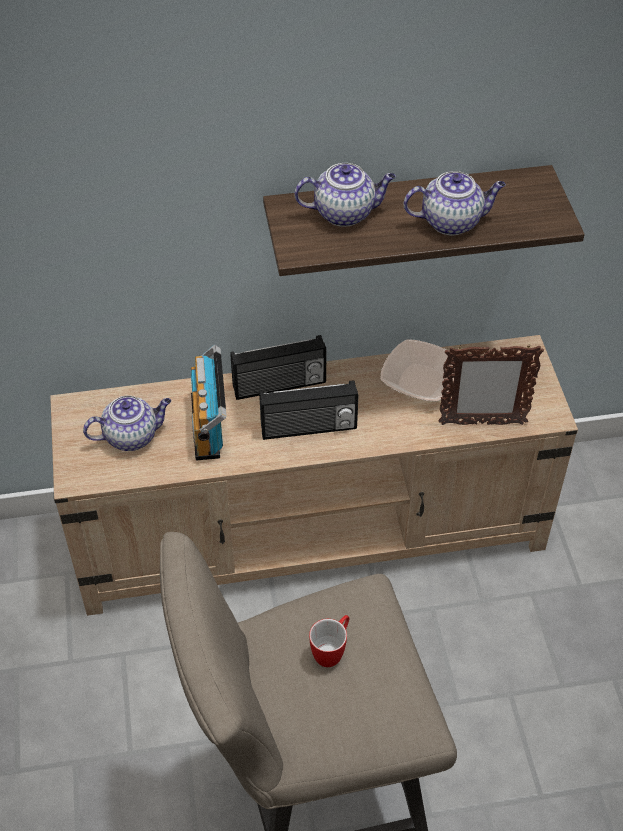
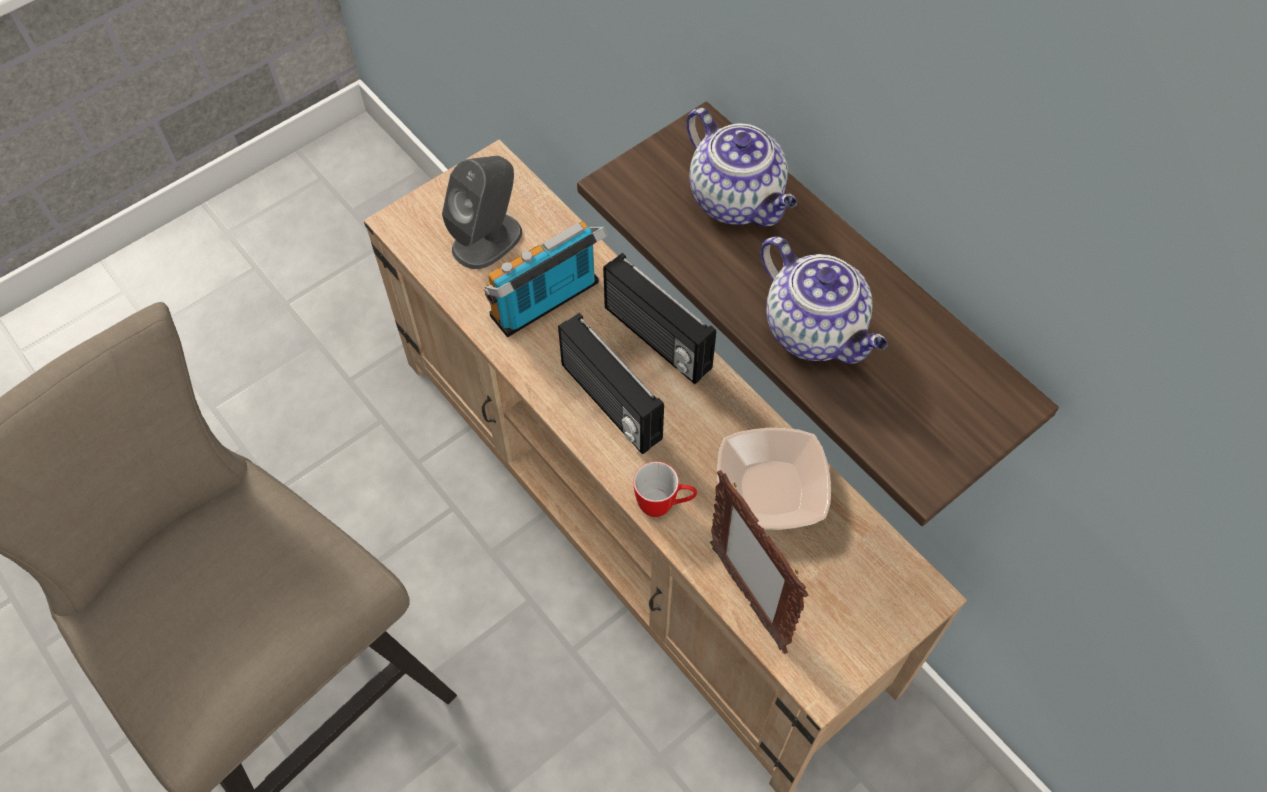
camera: 60 degrees right, 10 degrees up
teapot [83,396,171,451] -> grey speaker [442,156,522,269]
mug [309,615,349,667] -> mug moved to [633,461,697,517]

